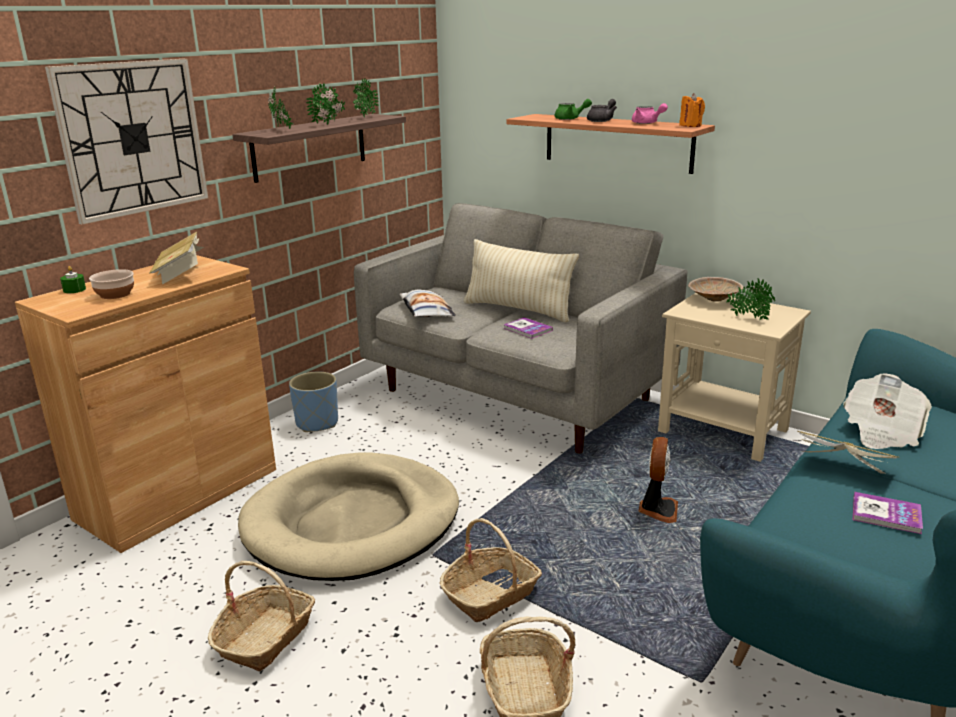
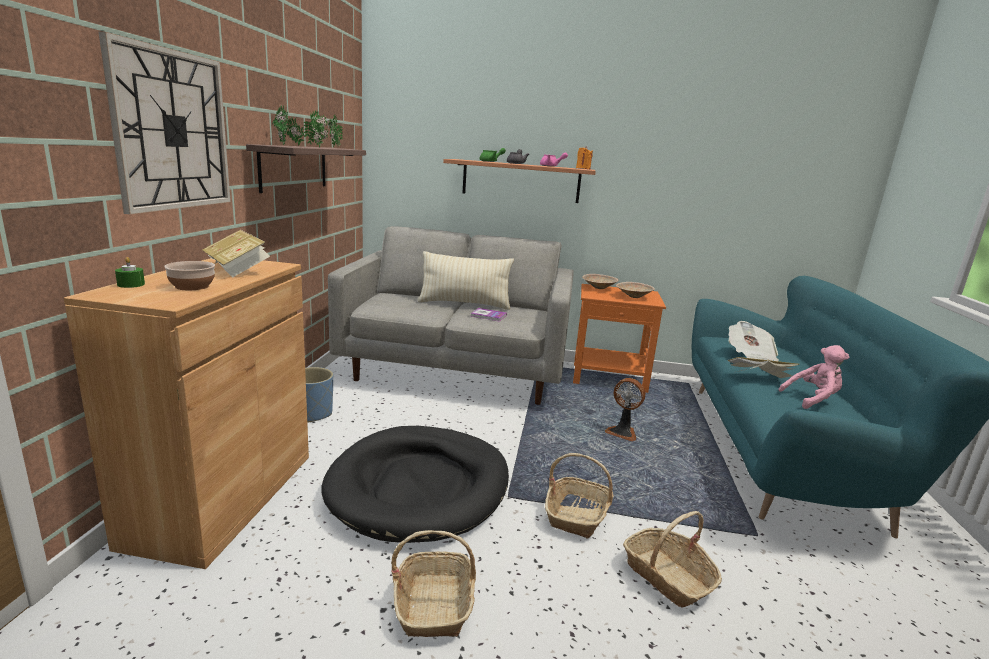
camera: 30 degrees left, 5 degrees down
beige dog bed [238,452,459,581] -> black dog bed [321,426,509,543]
pillow [399,289,456,317] -> none
fan [639,437,678,523] -> fan turned 135 degrees clockwise [605,378,645,441]
beige side table [658,293,811,462] -> orange side table [573,284,666,393]
potted plant [726,279,775,320] -> beige bowl [616,282,655,298]
book [853,492,923,534] -> pink plush toy [779,345,849,409]

